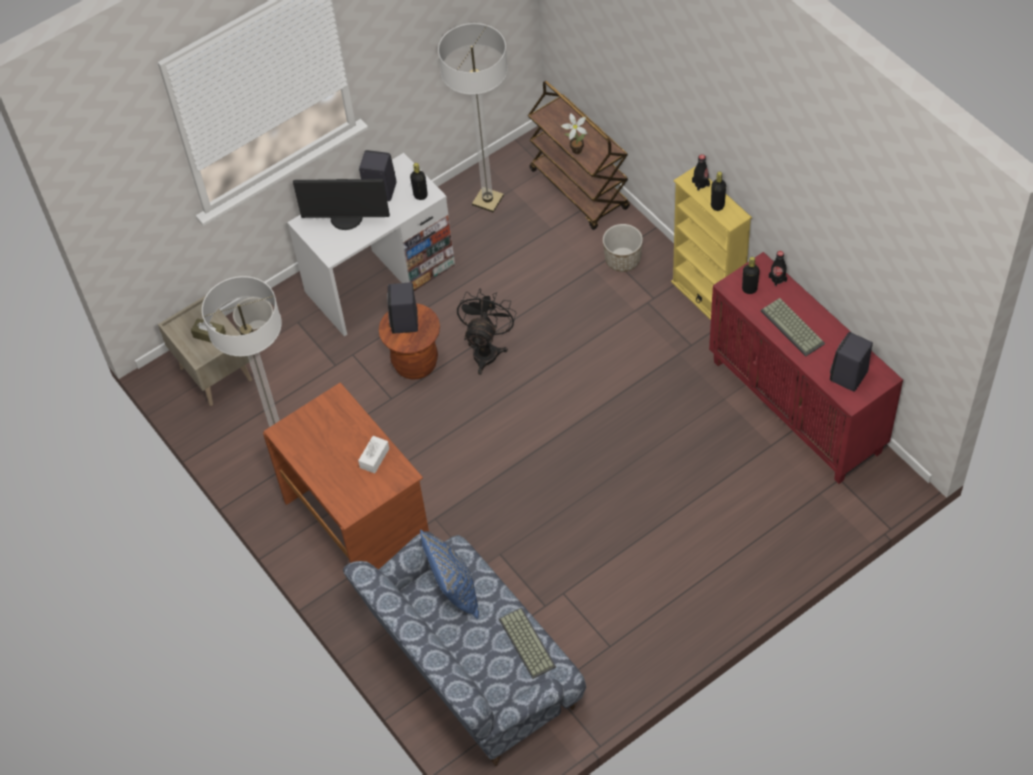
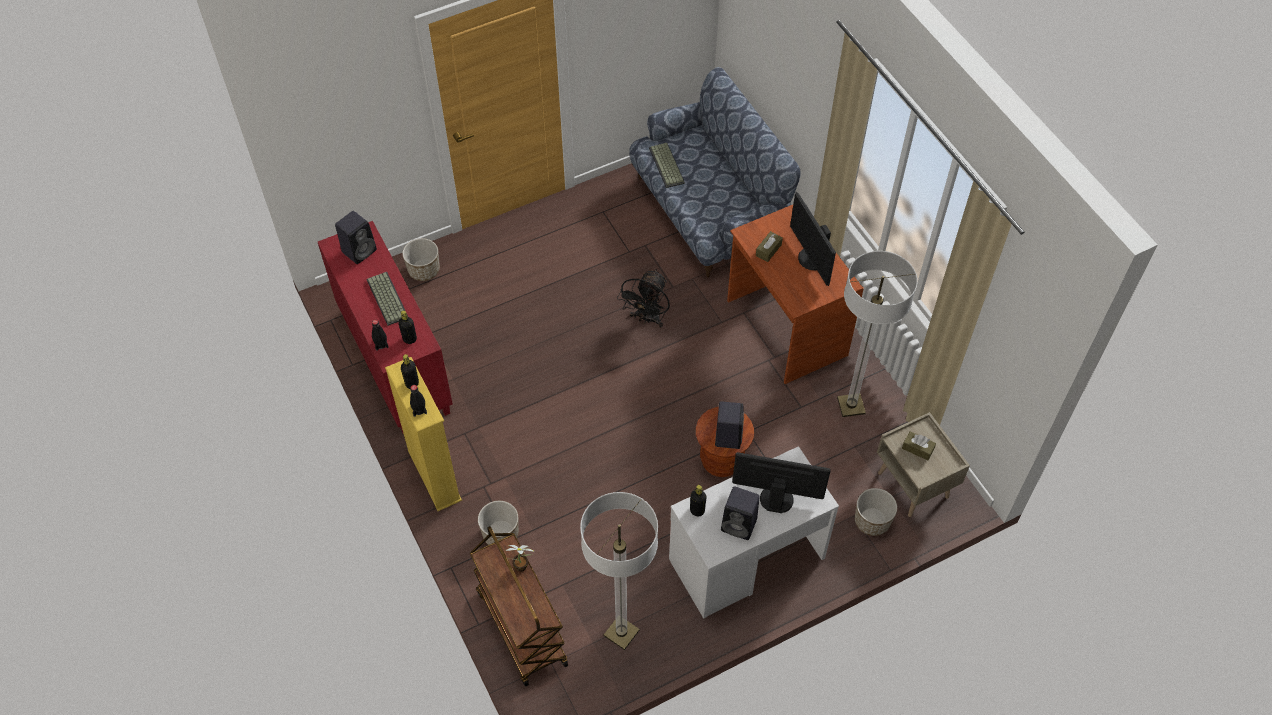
camera: 175 degrees left, 0 degrees up
white tissue box [358,436,389,473] -> brown tissue box [756,231,783,262]
blue pillow [420,530,479,619] -> none
black fan [457,288,517,375] -> black fan moved to [617,269,670,327]
none -> planter [402,238,440,281]
none -> monitor [790,192,836,286]

